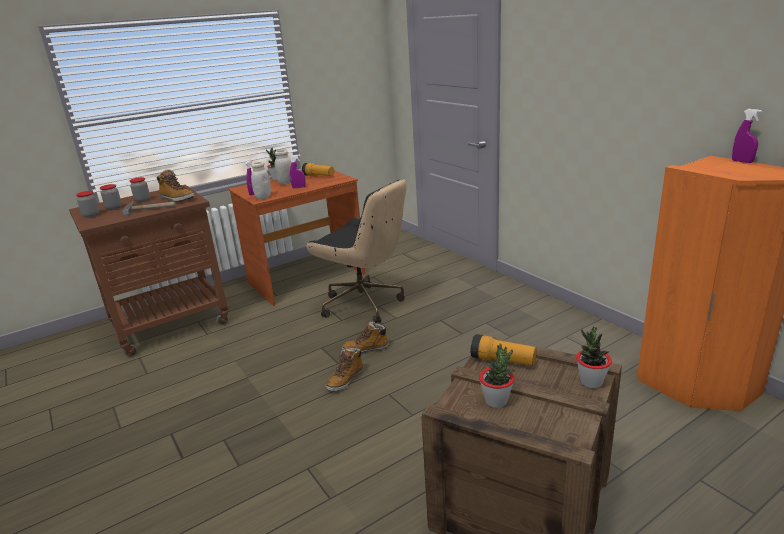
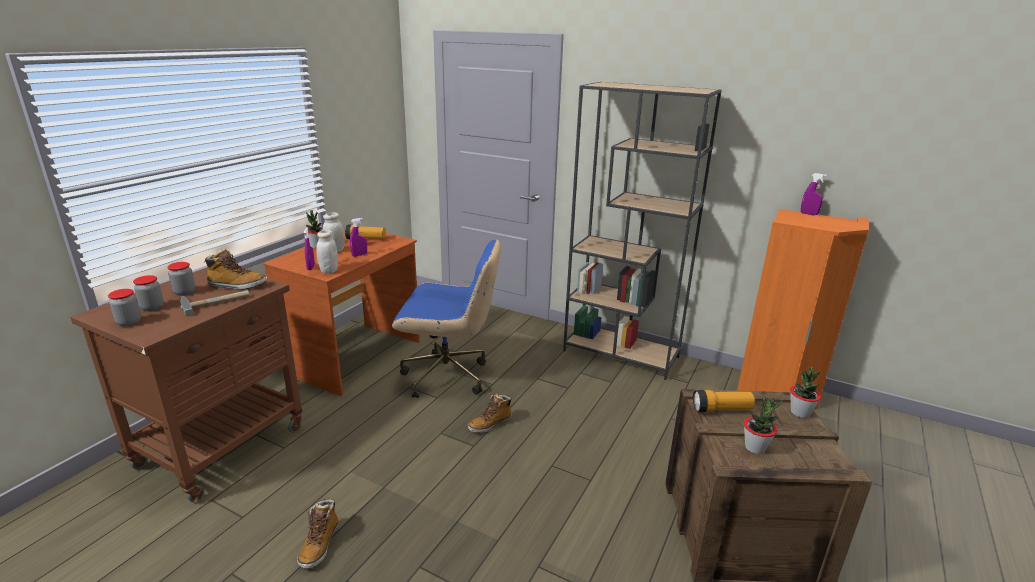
camera: 30 degrees left, 0 degrees up
black office chair [306,179,407,323] -> blue office chair [392,240,501,398]
boot [326,348,364,391] -> boot moved to [297,499,339,569]
none -> bookcase [563,82,722,380]

